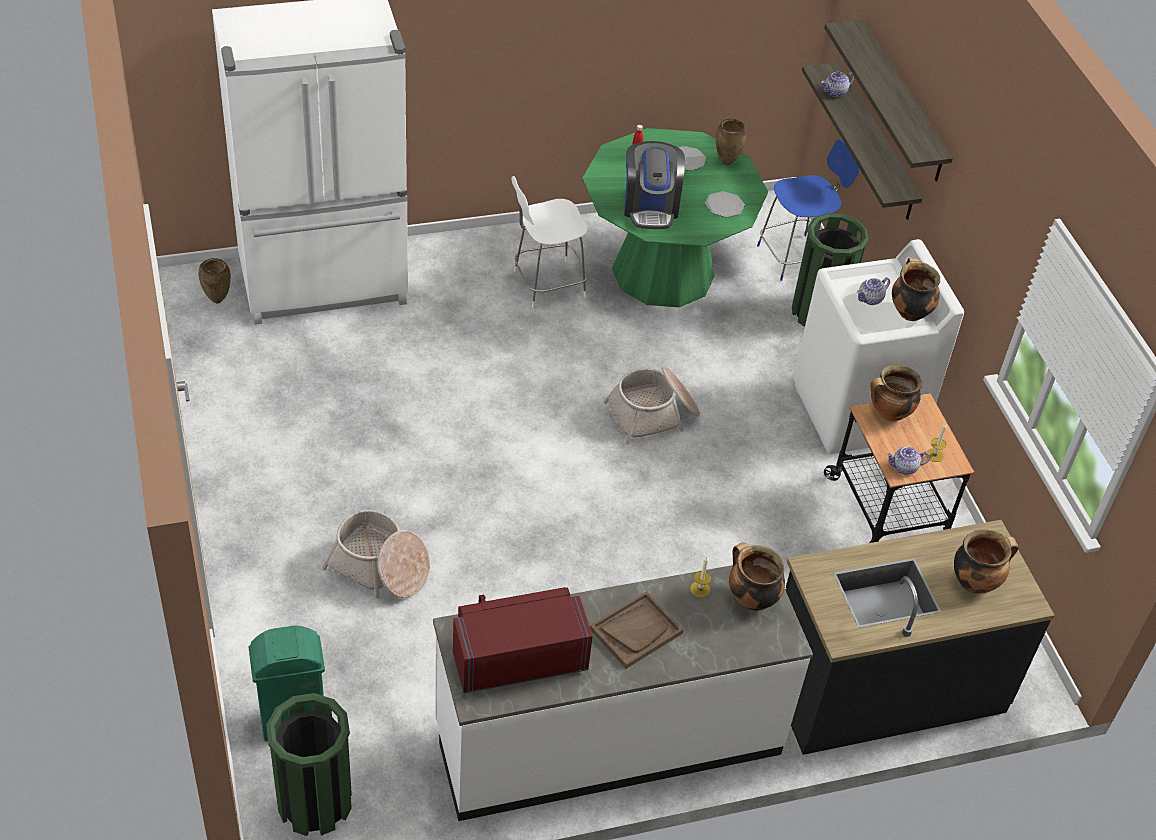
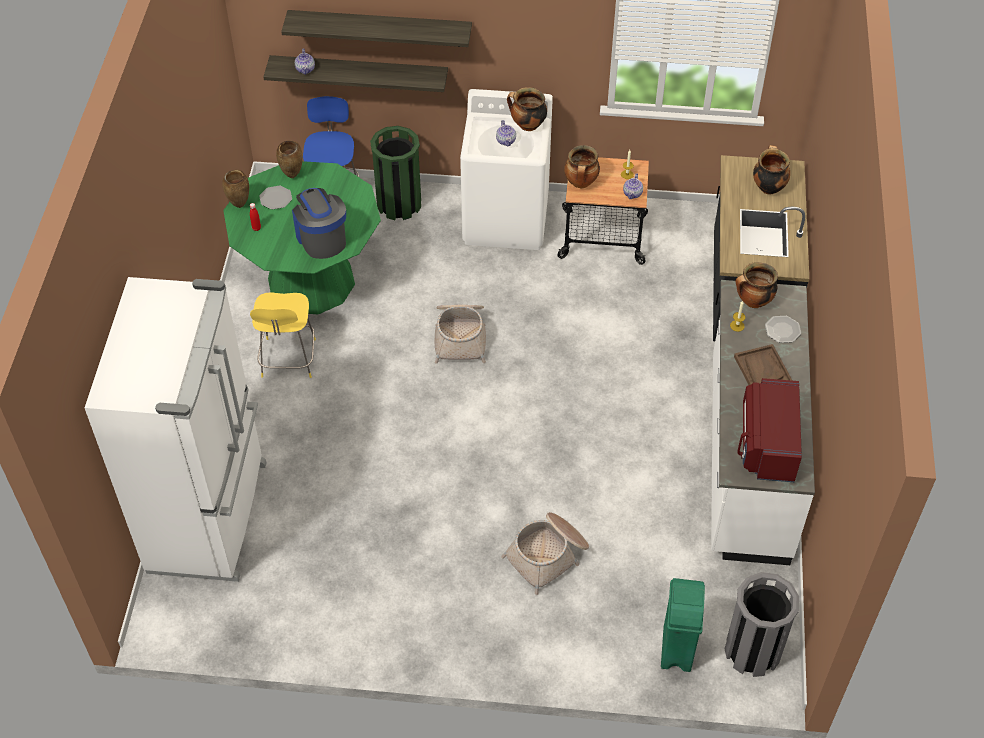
camera: 65 degrees left, 5 degrees up
brown vase [199,258,231,304] -> brown vase moved to [222,170,249,208]
green trash can [266,693,352,836] -> grey trash can [725,572,799,677]
white stool [511,176,588,308] -> yellow stool [250,292,316,378]
coffee machine [624,141,685,229] -> coffee machine turned 135 degrees counterclockwise [292,188,346,259]
plate [705,191,745,218] -> plate moved to [765,316,801,343]

